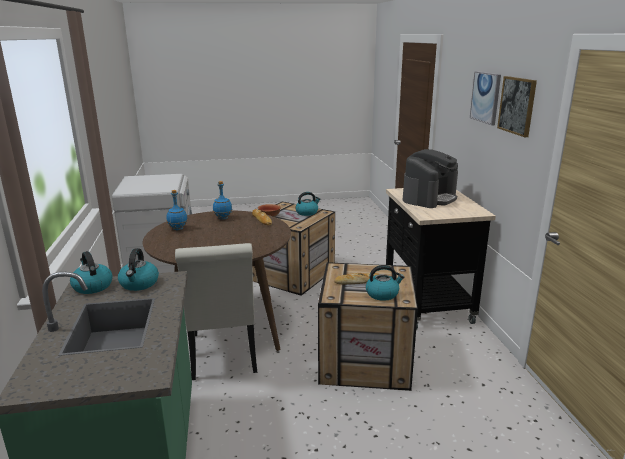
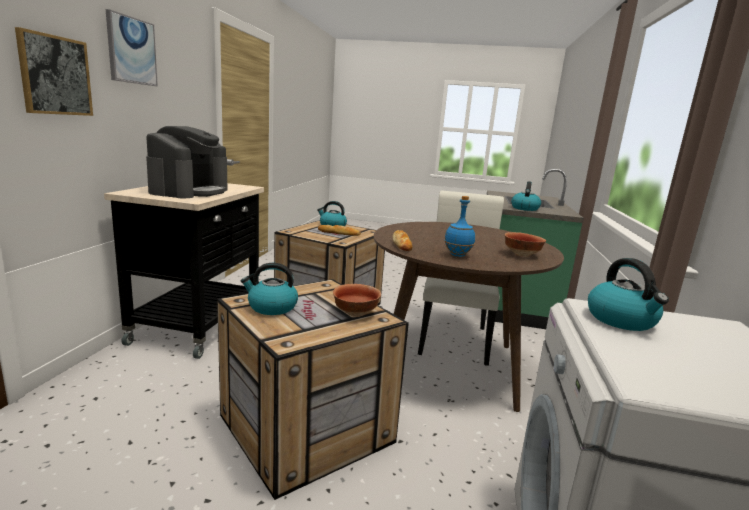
camera: 160 degrees left, 5 degrees down
kettle [70,251,113,294] -> kettle moved to [588,258,669,331]
blue bottle [166,190,188,230] -> bowl [505,232,546,257]
coffee machine [403,149,458,208] -> coffee machine turned 135 degrees clockwise [146,126,227,198]
picture [497,76,537,137] -> picture moved to [15,27,93,116]

